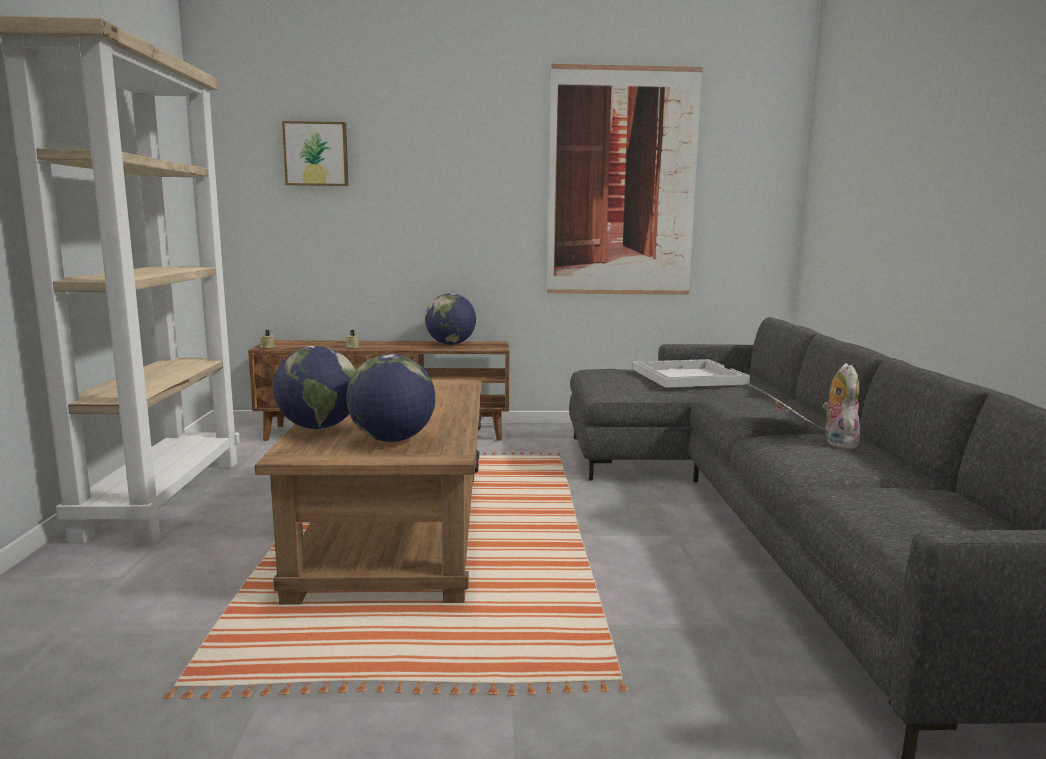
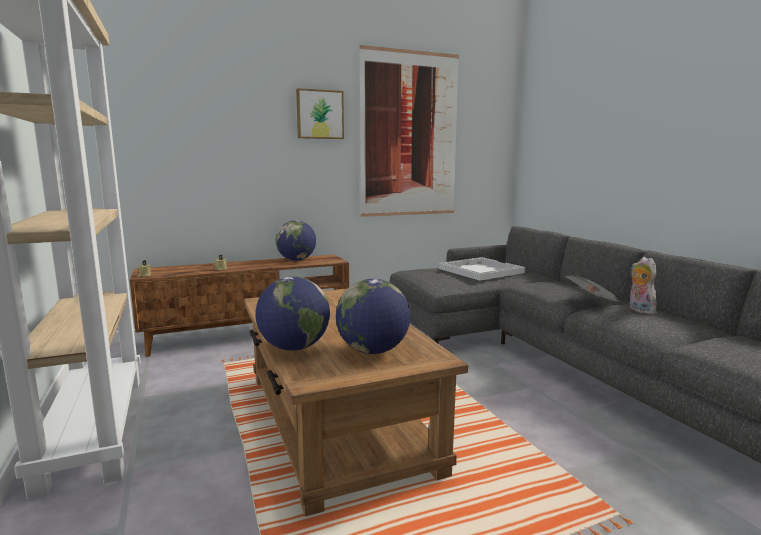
camera: 20 degrees left, 0 degrees up
picture [282,121,348,186] -> picture moved to [296,88,344,139]

